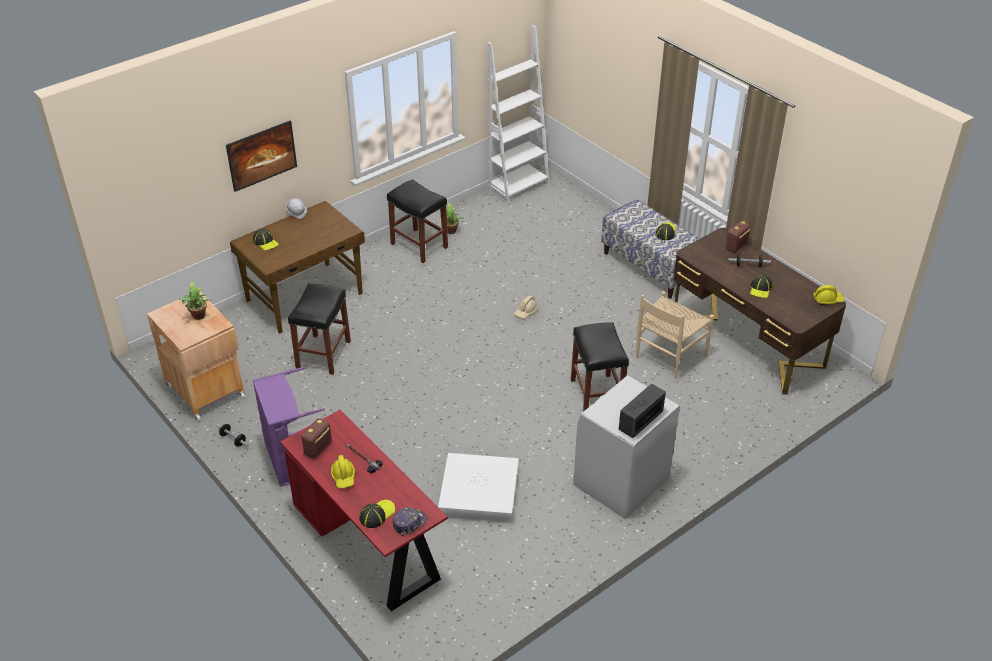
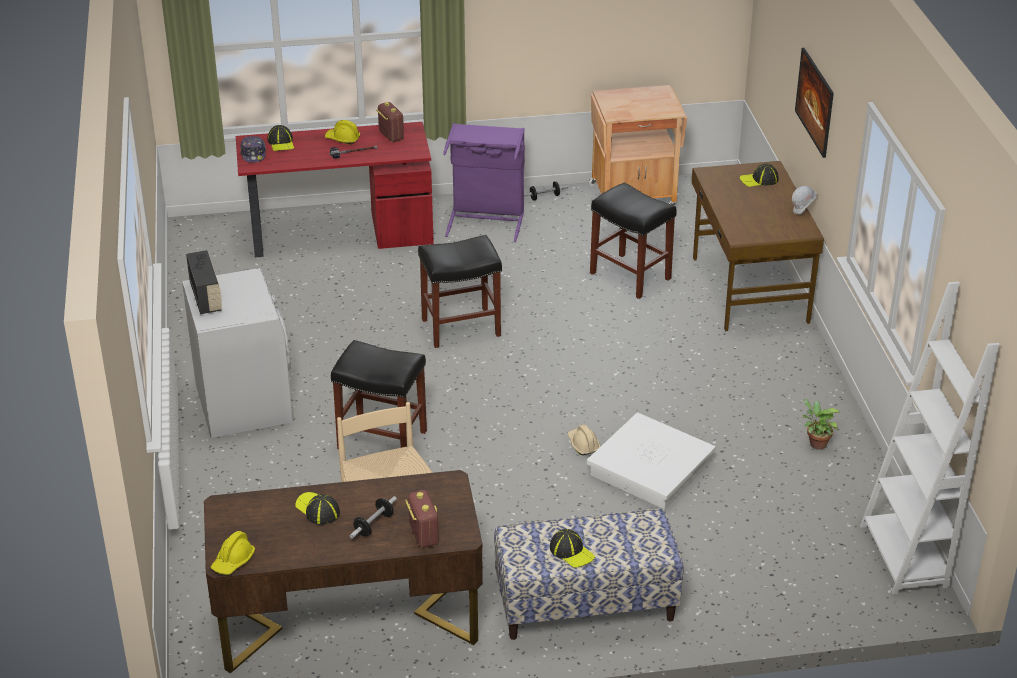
camera: 120 degrees right, 5 degrees down
potted plant [179,281,212,320] -> none
black stool [387,179,448,263] -> black stool moved to [418,235,502,348]
white storage box [438,453,519,522] -> white storage box moved to [587,412,716,509]

